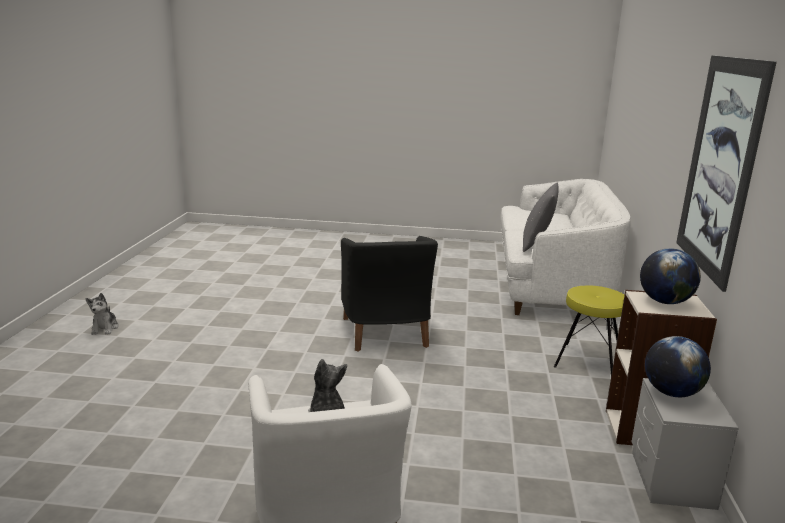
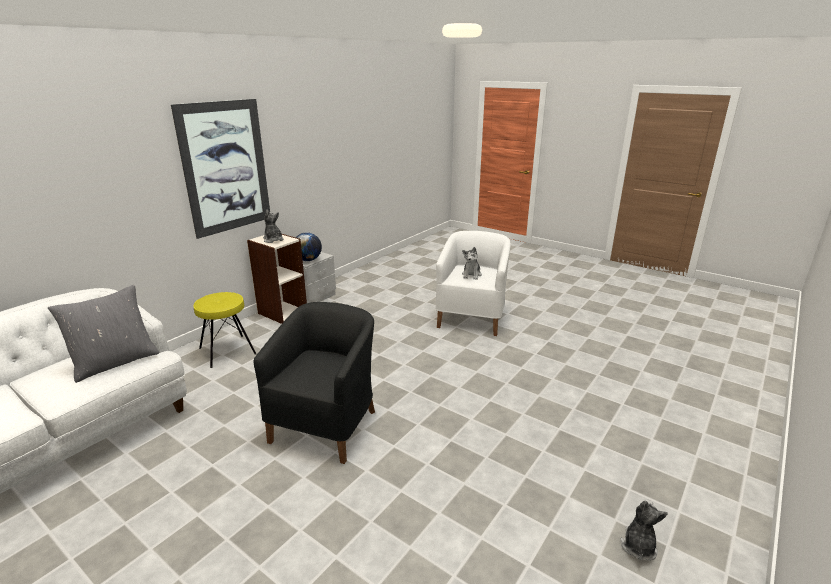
camera: 150 degrees left, 5 degrees up
globe [640,248,701,304] -> plush toy [263,210,284,243]

